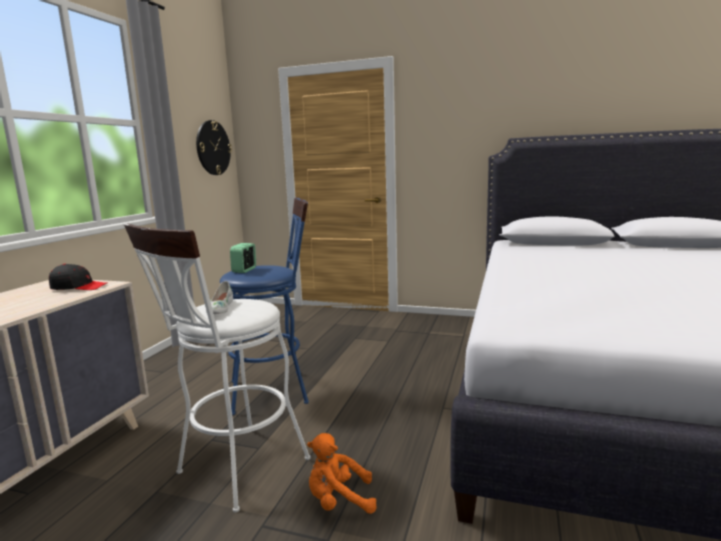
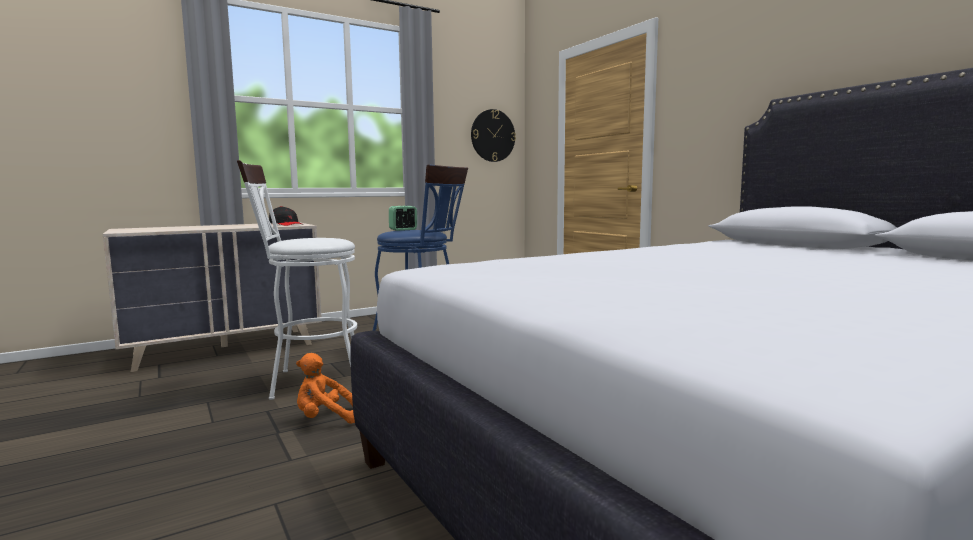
camera: 40 degrees right, 5 degrees down
white shoe [206,281,233,314] -> none
orange plush toy [307,433,377,514] -> orange plush toy turned 45 degrees counterclockwise [296,353,355,424]

